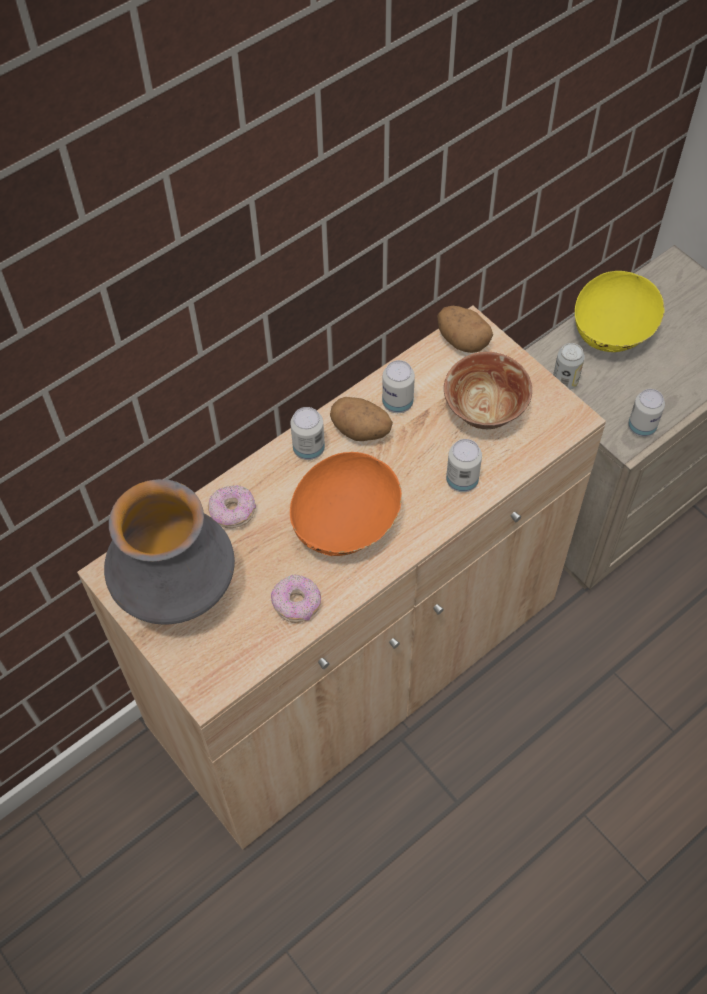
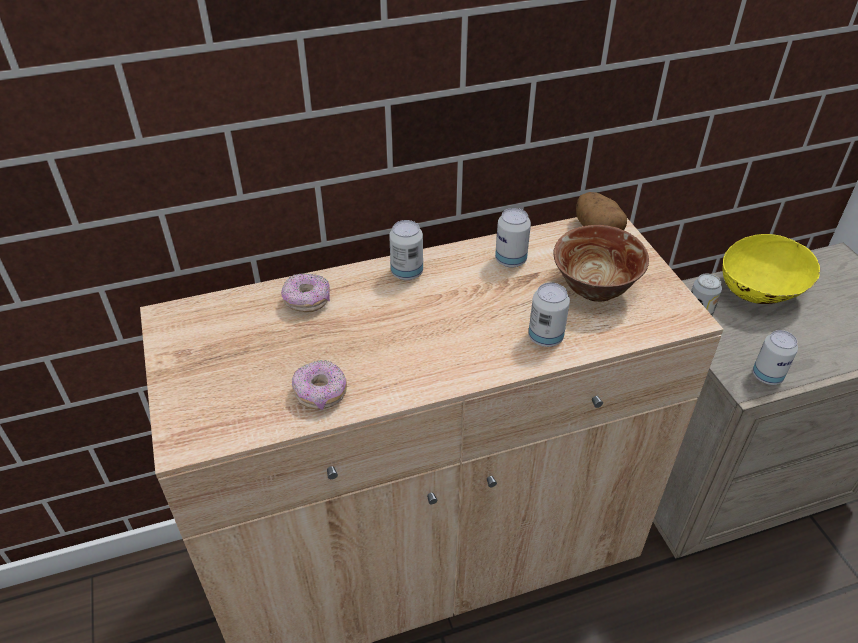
camera: 20 degrees right, 15 degrees down
vase [104,479,235,624] -> none
orange bowl [290,452,402,556] -> none
potato [330,397,393,441] -> none

